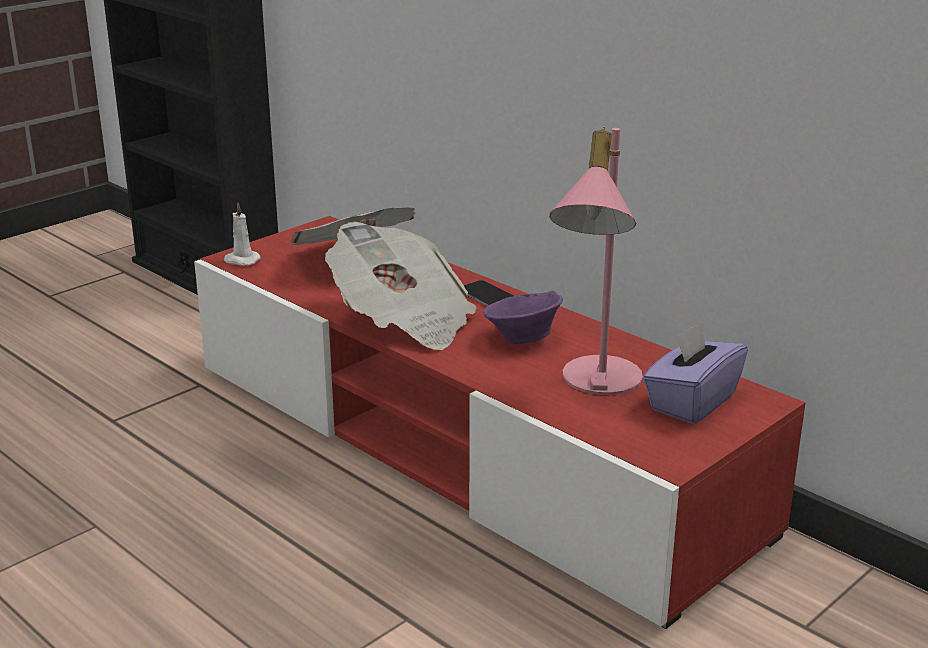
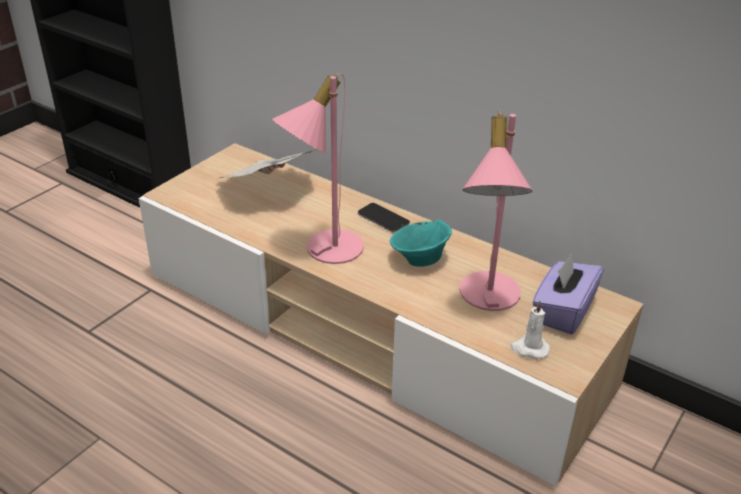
camera: 10 degrees left, 10 degrees up
red tv stand [194,216,805,629] -> beige tv stand [138,143,643,486]
white candle [224,202,261,266] -> white candle moved to [510,300,550,359]
newspaper [325,222,477,350] -> pink table lamp [272,73,364,264]
purple bowl [483,291,563,344] -> turquoise bowl [390,219,452,267]

